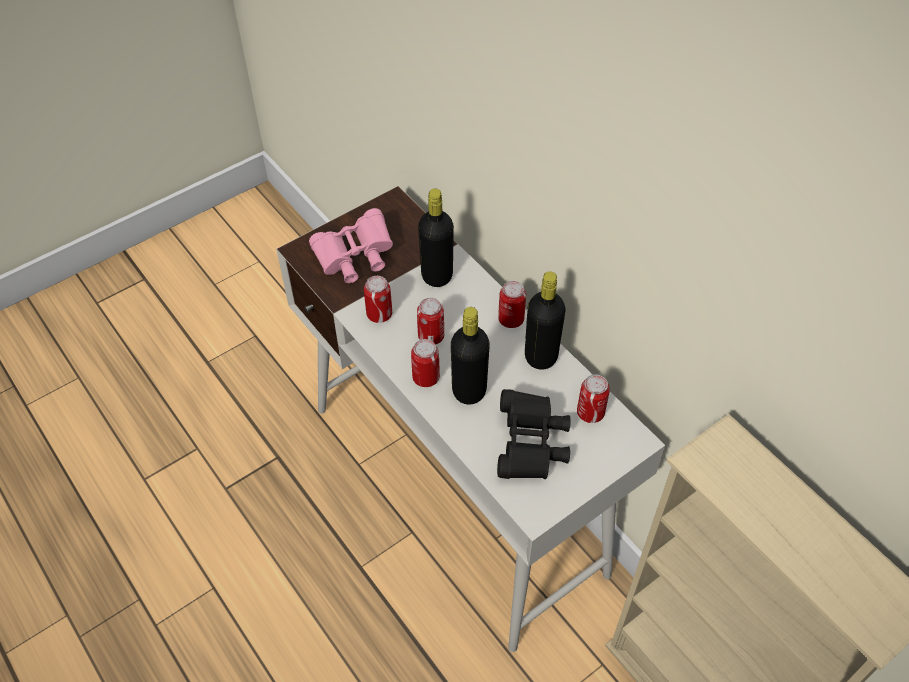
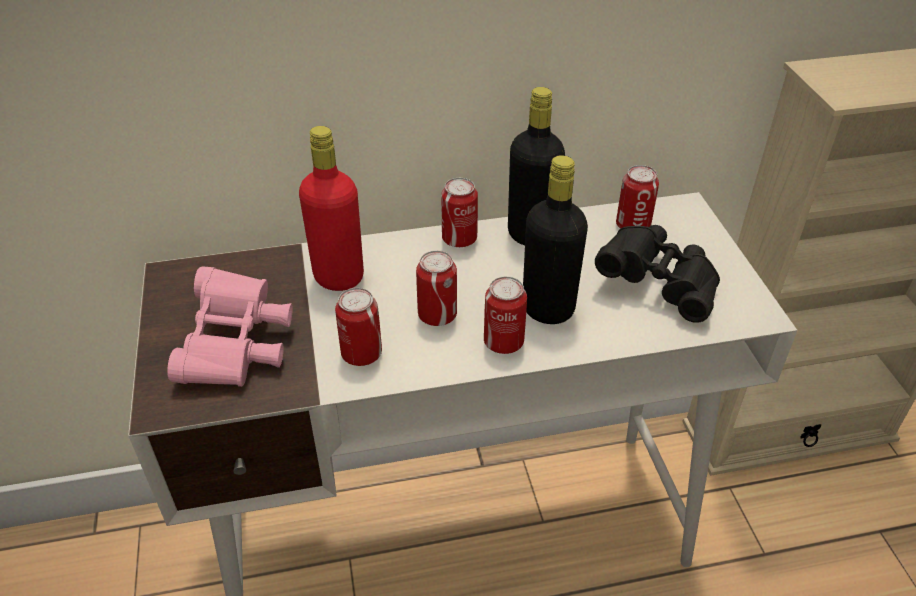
camera: 65 degrees left, 10 degrees down
black bottle [418,188,454,287] -> red bottle [299,126,364,291]

